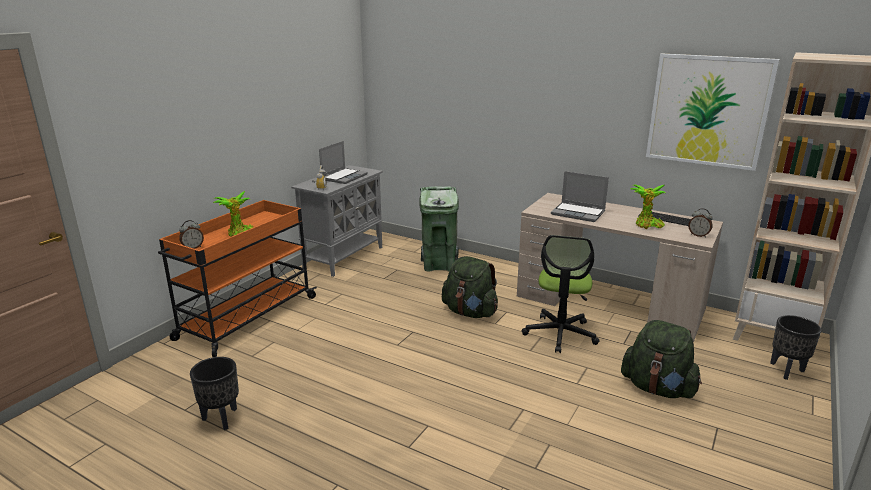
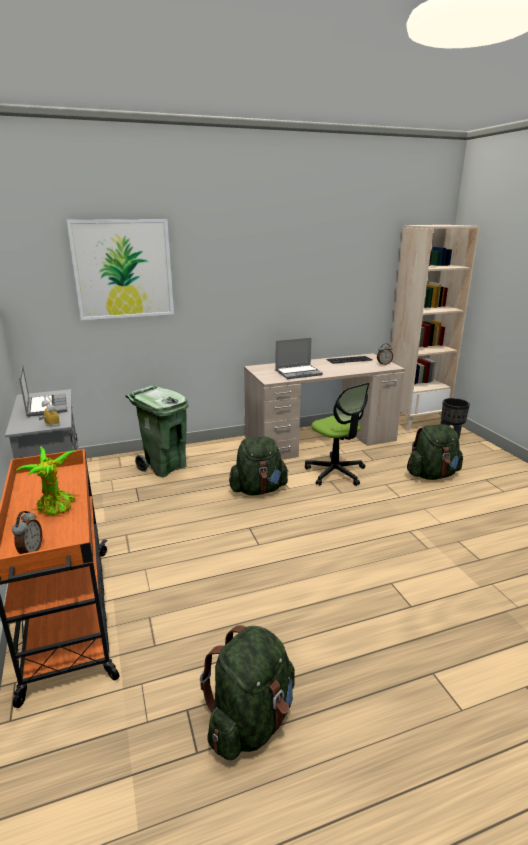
camera: 50 degrees left, 0 degrees up
black planter [190,357,239,430] -> green backpack [200,625,295,760]
potted plant [631,185,666,229] -> none
picture [646,53,780,171] -> picture moved to [67,219,174,320]

